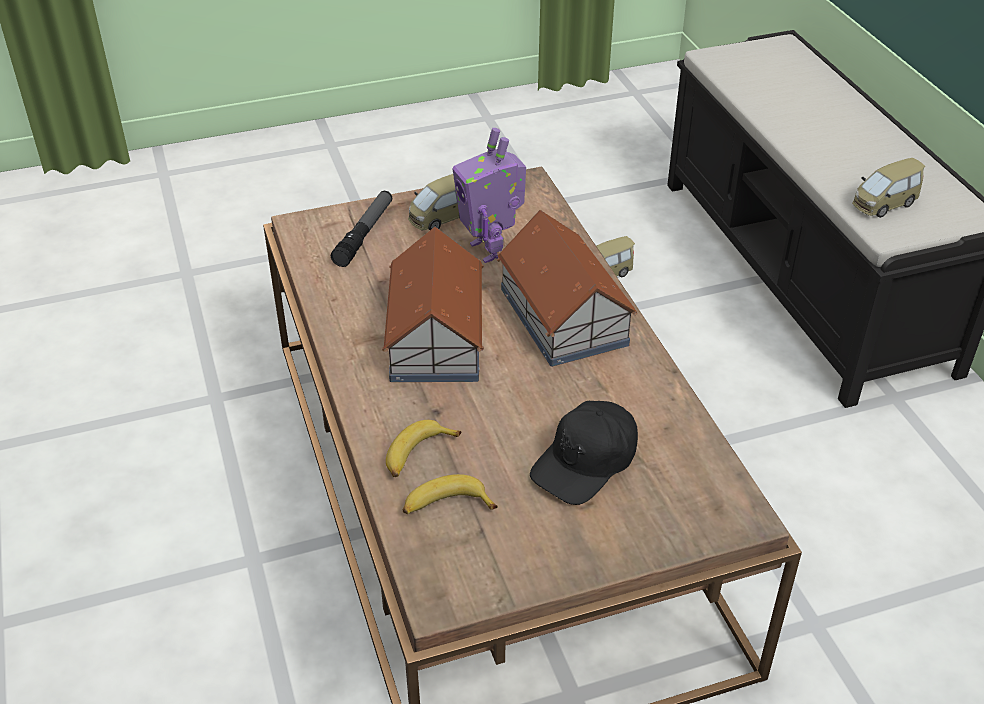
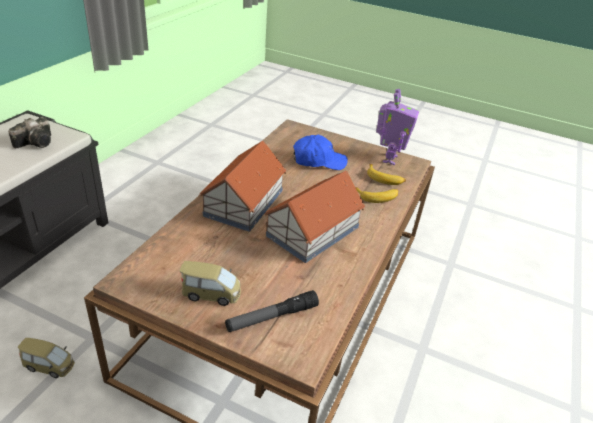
camera: 140 degrees left, 5 degrees down
toy robot [452,128,526,263] -> toy robot moved to [376,89,419,165]
black cap [530,401,638,505] -> blue cap [293,135,348,170]
toy car [852,158,925,218] -> camera [8,117,51,148]

